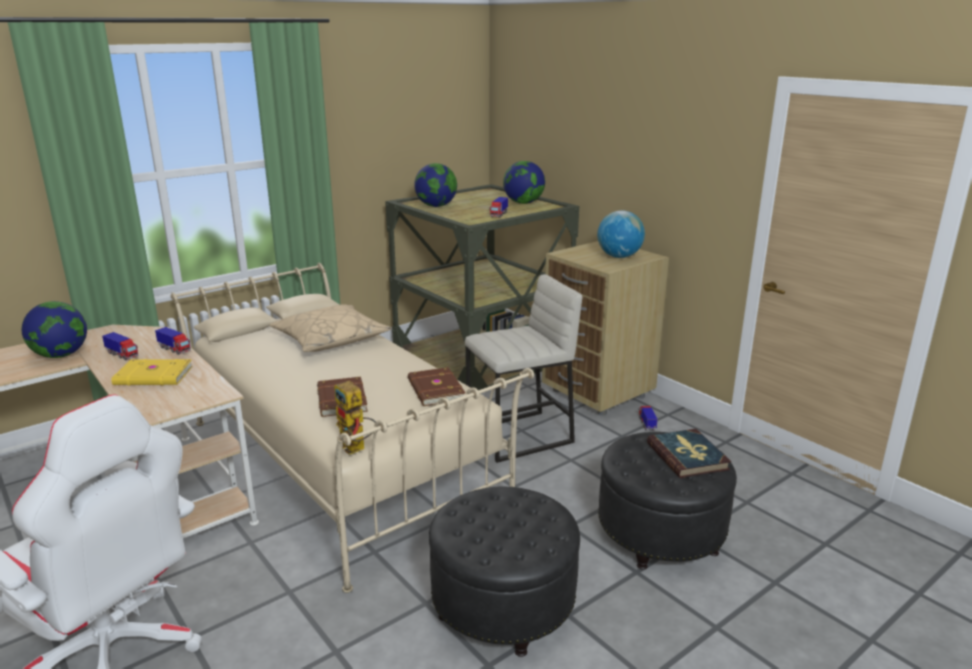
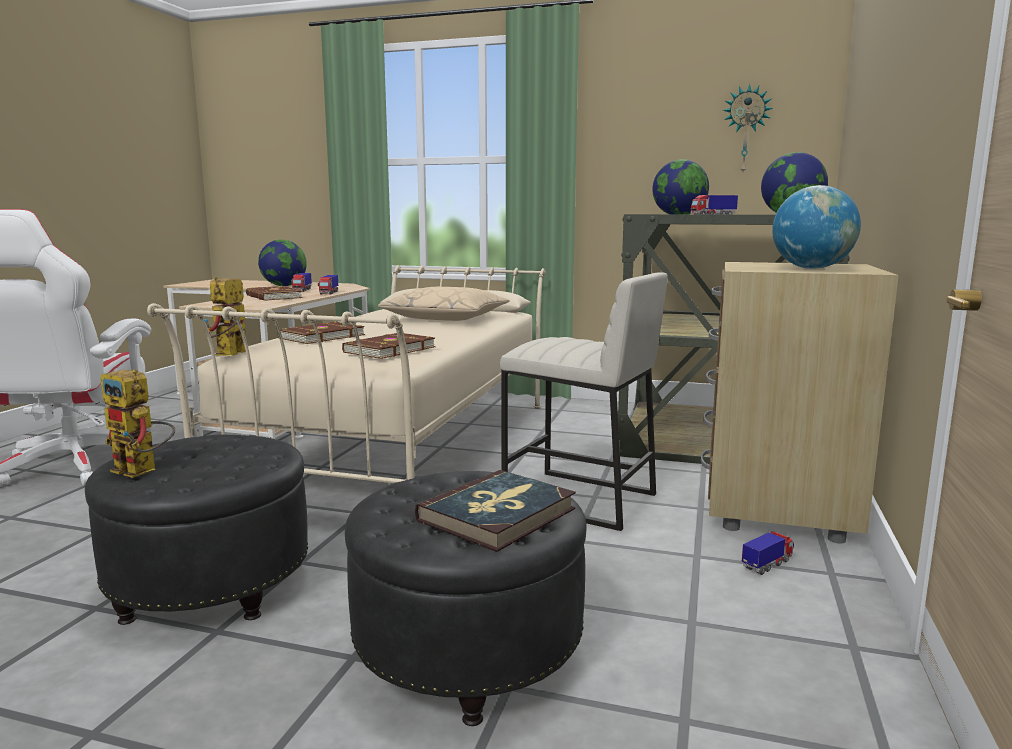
camera: 55 degrees right, 10 degrees down
yellow book [111,359,193,386] -> brown book [246,286,303,301]
none -> toy robot [100,369,175,478]
none -> wall clock [723,84,773,173]

